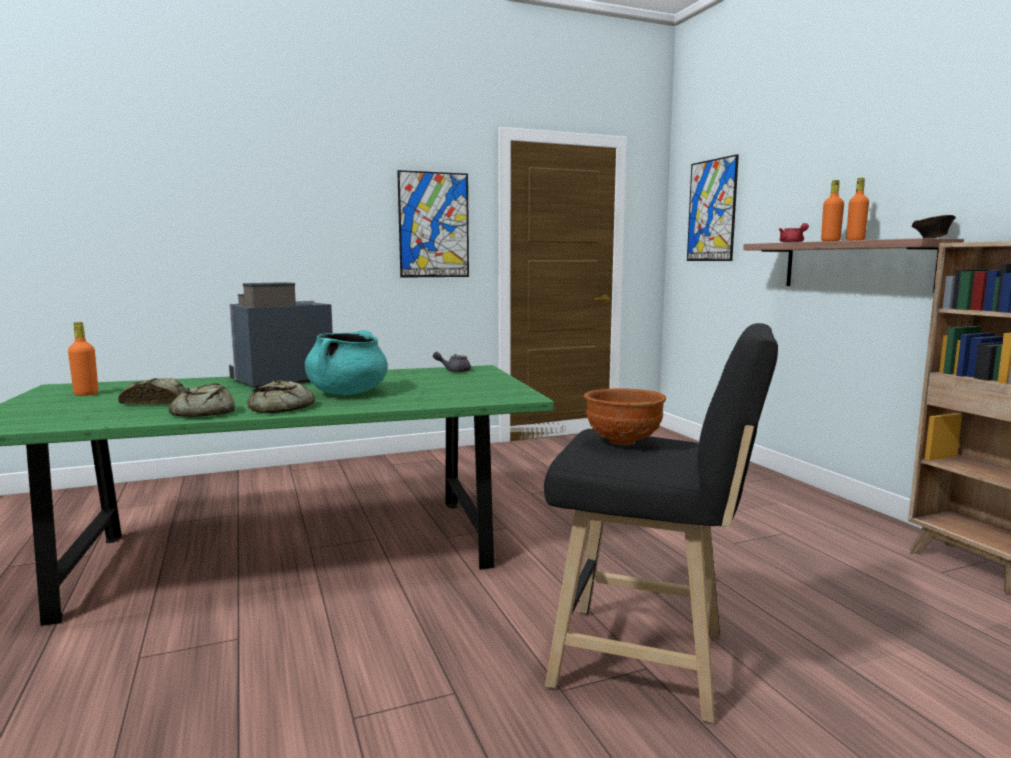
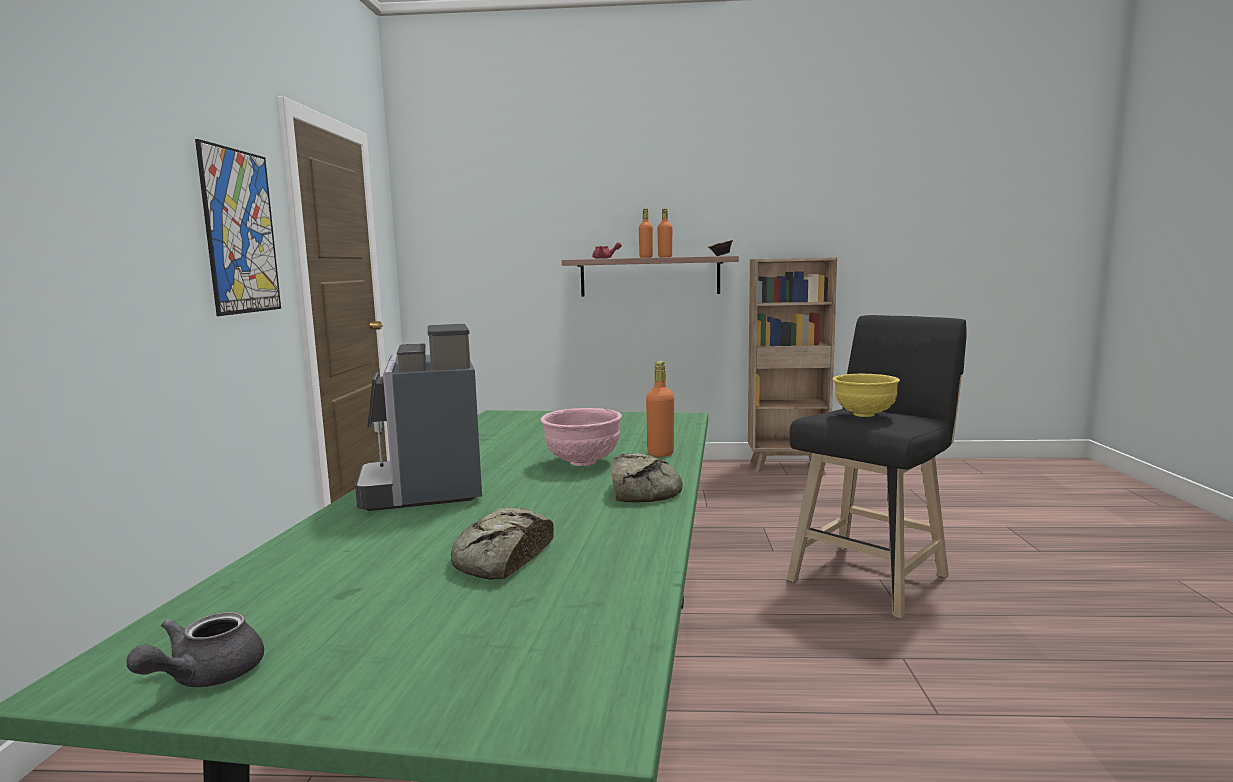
camera: 65 degrees left, 0 degrees up
orange bottle [68,322,99,396] -> orange bottle moved to [646,361,674,457]
bread [169,383,235,417] -> none
turquoise cooking pot [305,330,388,395] -> pink bowl [540,408,622,466]
grey teapot [433,352,471,373] -> grey teapot moved to [126,612,264,687]
brown bowl [584,388,666,445] -> yellow bowl [832,374,900,417]
picture [687,154,739,261] -> none

